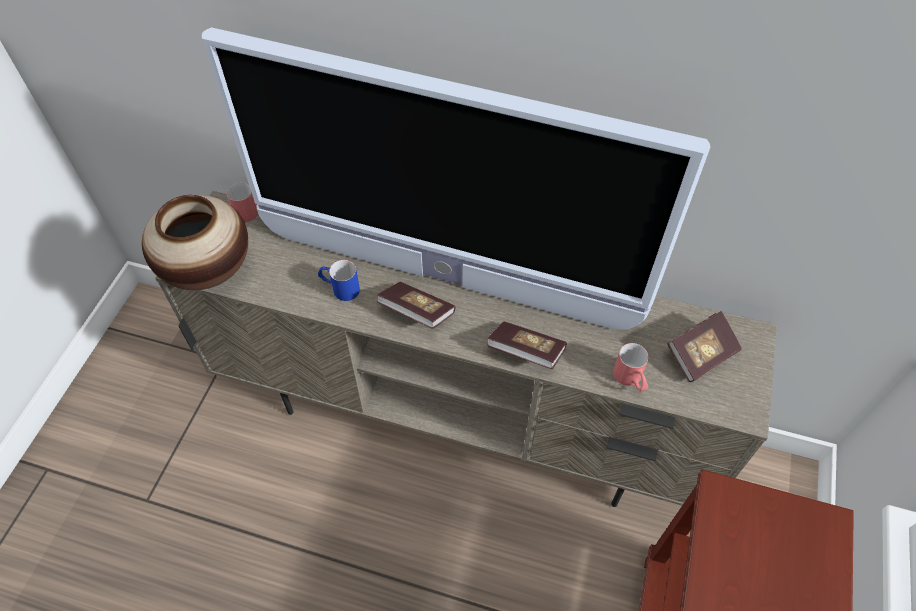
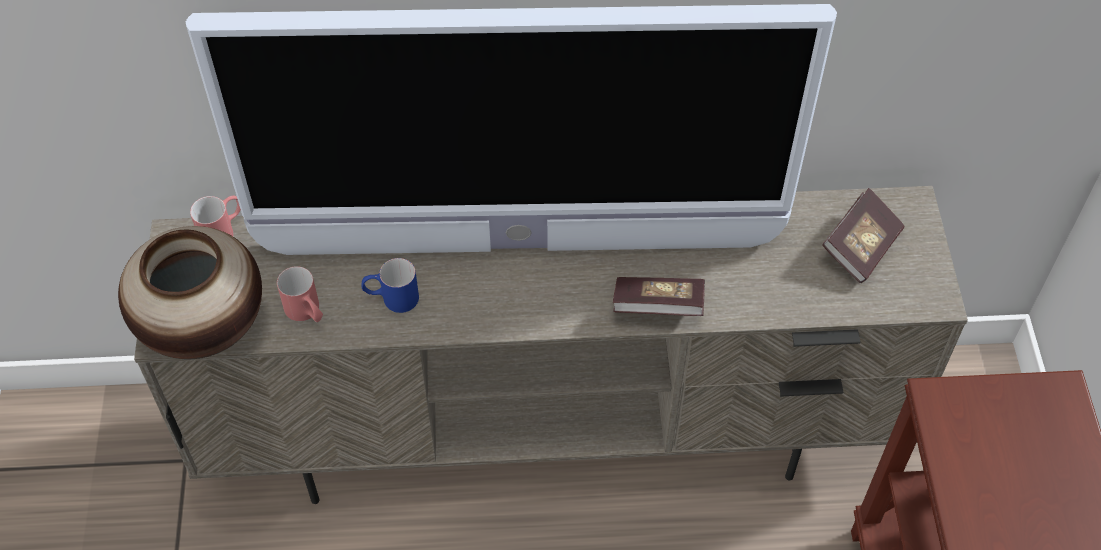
camera: 20 degrees left, 0 degrees up
book [377,282,456,329] -> none
red mug [613,343,649,392] -> red mug moved to [277,266,323,322]

